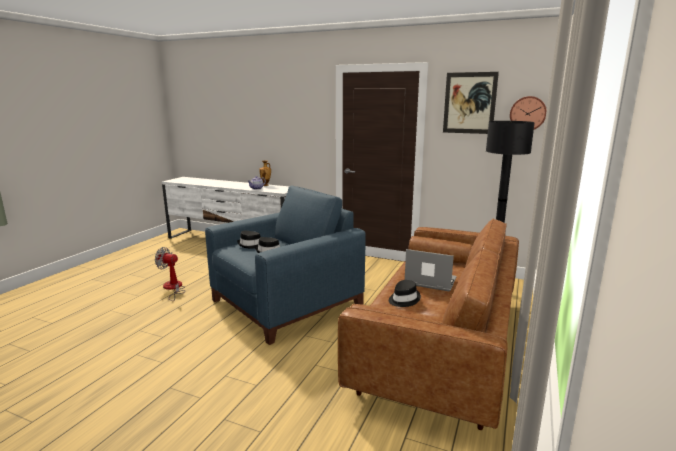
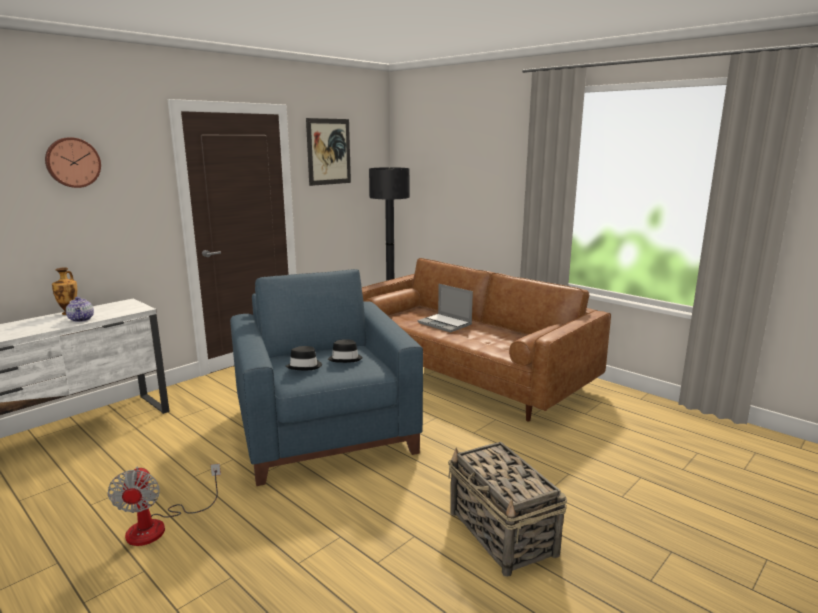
camera: 70 degrees left, 0 degrees up
fan [155,247,185,301] -> fan turned 45 degrees counterclockwise [108,464,221,546]
black hat [389,280,421,307] -> none
laptop [405,249,456,291] -> laptop turned 90 degrees counterclockwise [418,284,473,333]
wall clock [510,96,547,130] -> wall clock moved to [45,137,101,188]
none -> basket [448,442,567,577]

